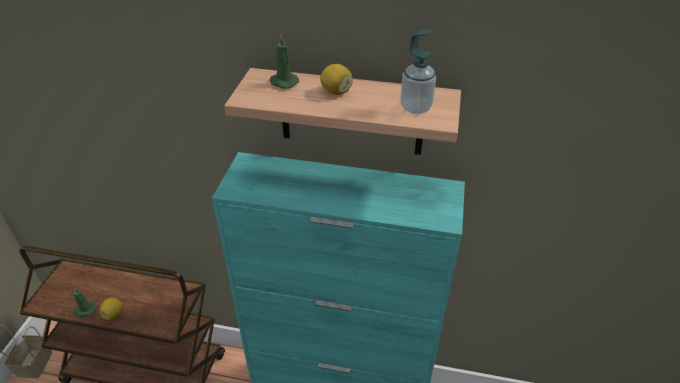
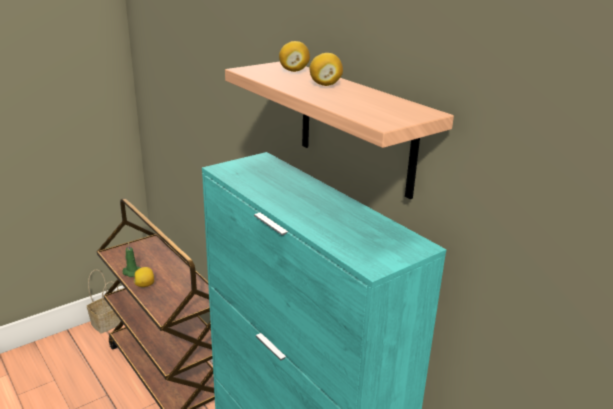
camera: 40 degrees right, 15 degrees down
green candle [270,34,299,89] -> lemon [279,41,310,72]
soap dispenser [401,29,436,114] -> none

